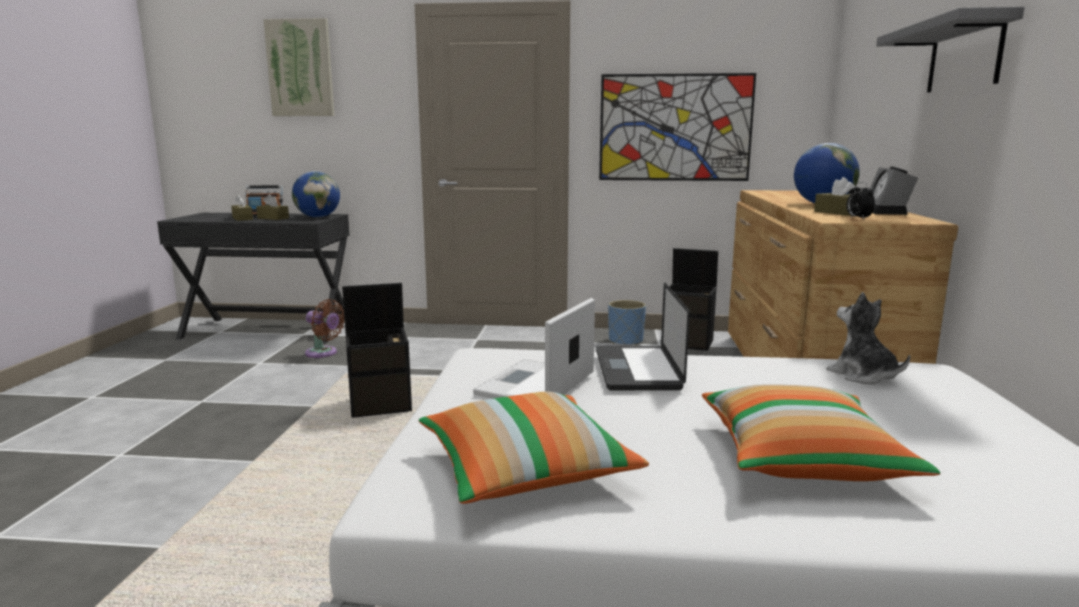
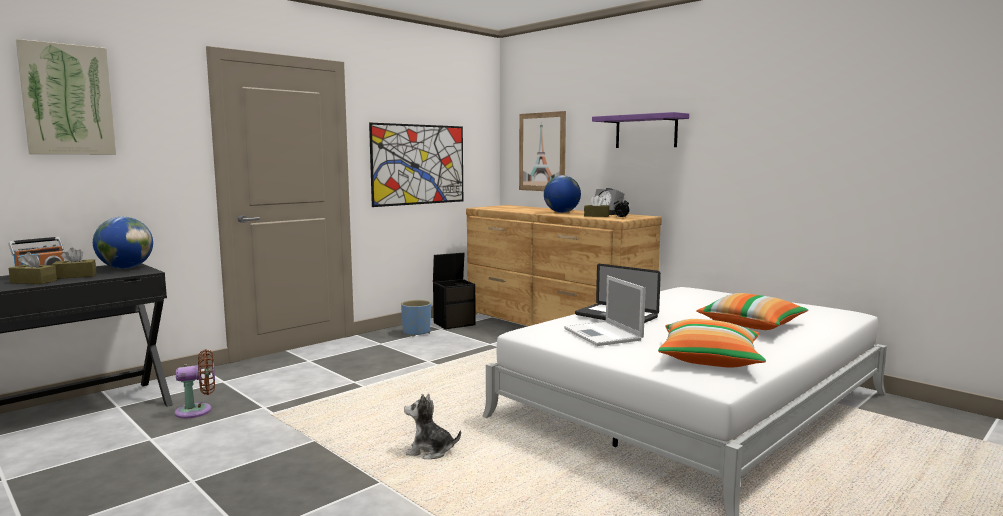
camera: 50 degrees left, 5 degrees down
black storage box [342,283,412,418] -> none
plush toy [826,292,910,385] -> plush toy moved to [404,394,461,459]
grey shelf [876,7,1024,93] -> purple shelf [592,112,689,148]
none -> picture [519,111,566,191]

